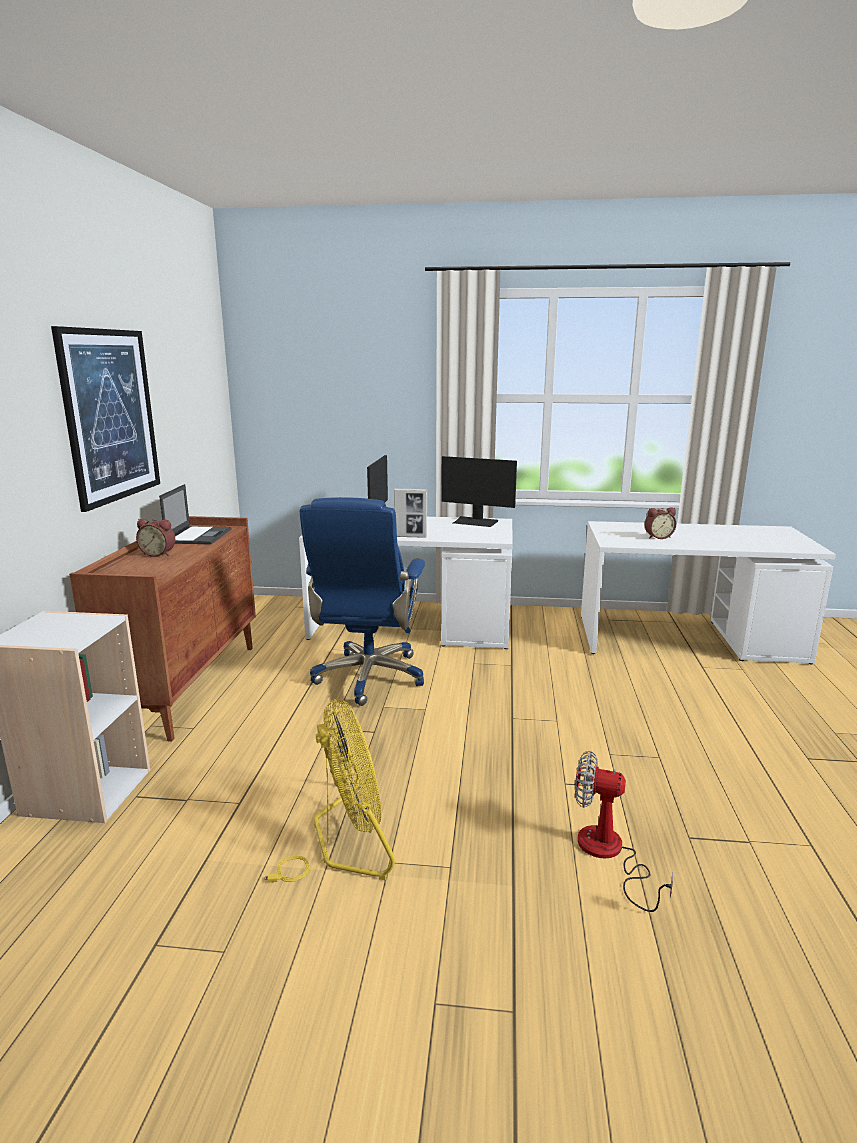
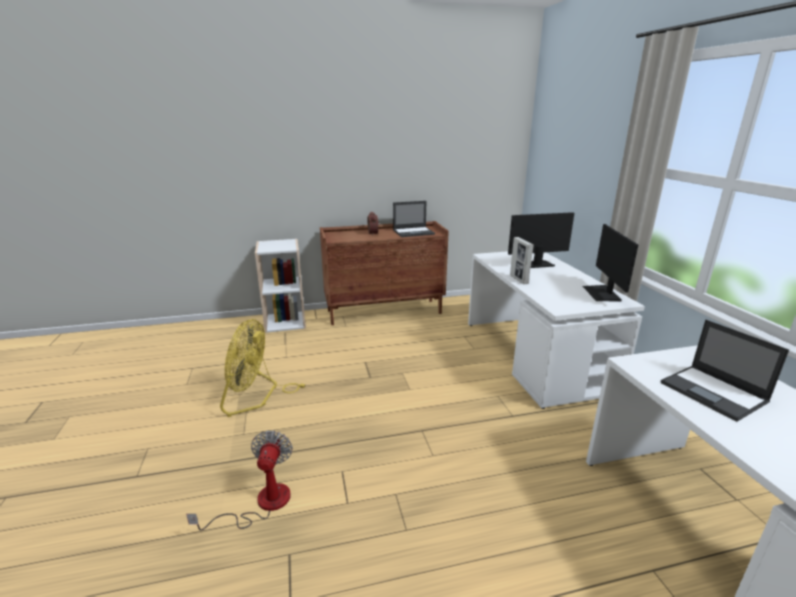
camera: 70 degrees right, 5 degrees up
picture [51,326,160,512] -> none
yellow fan [265,699,395,883] -> yellow fan turned 135 degrees clockwise [220,319,306,417]
blue office chair [300,497,425,706] -> none
alarm clock [644,507,676,539] -> laptop [661,320,789,422]

